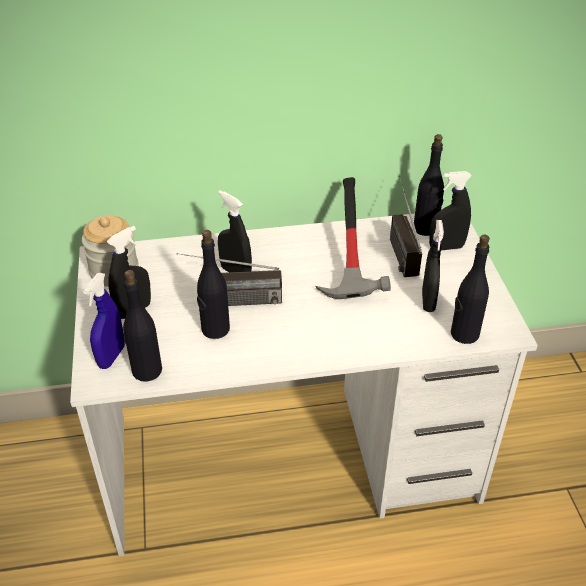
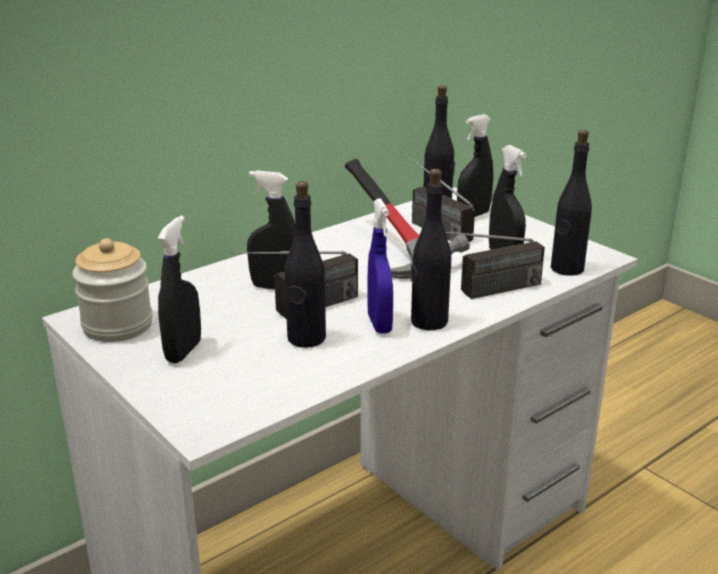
camera: 30 degrees left, 15 degrees down
blue spray bottle [83,273,125,369] -> blue spray bottle moved to [367,198,393,334]
black bottle [123,270,162,382] -> black bottle moved to [411,169,451,330]
none -> radio [445,232,545,299]

